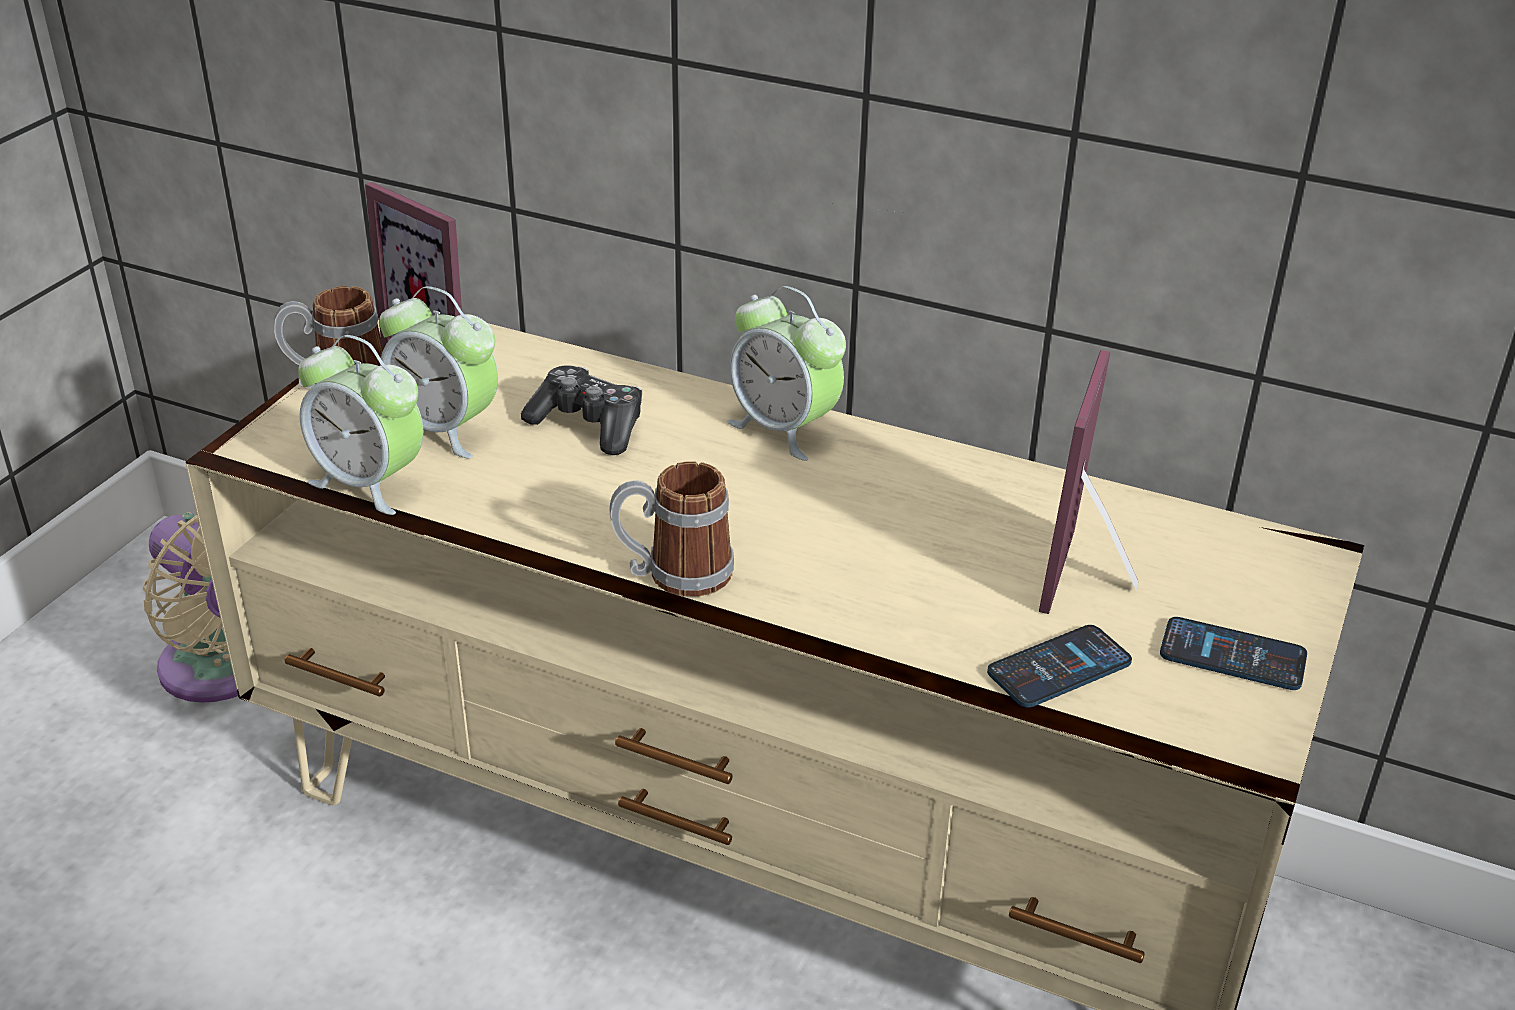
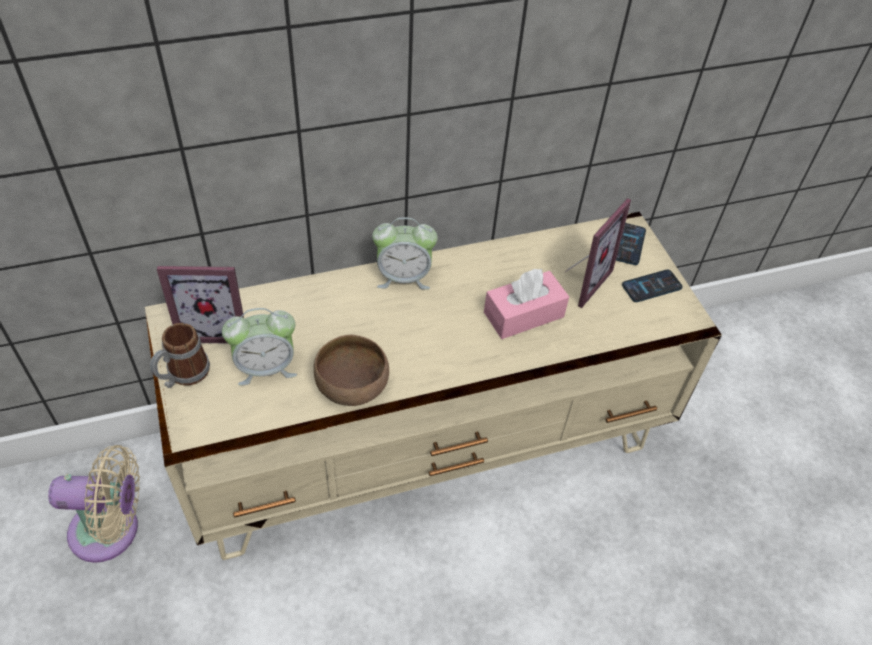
camera: 45 degrees left, 15 degrees up
alarm clock [298,335,423,515] -> none
game controller [521,365,642,455] -> none
mug [609,461,734,597] -> none
phone [987,625,1132,707] -> phone moved to [616,223,646,265]
picture frame [1039,350,1138,614] -> picture frame turned 120 degrees counterclockwise [566,198,631,308]
none -> brown bowl [314,335,389,406]
none -> pink tissue box [484,269,569,339]

